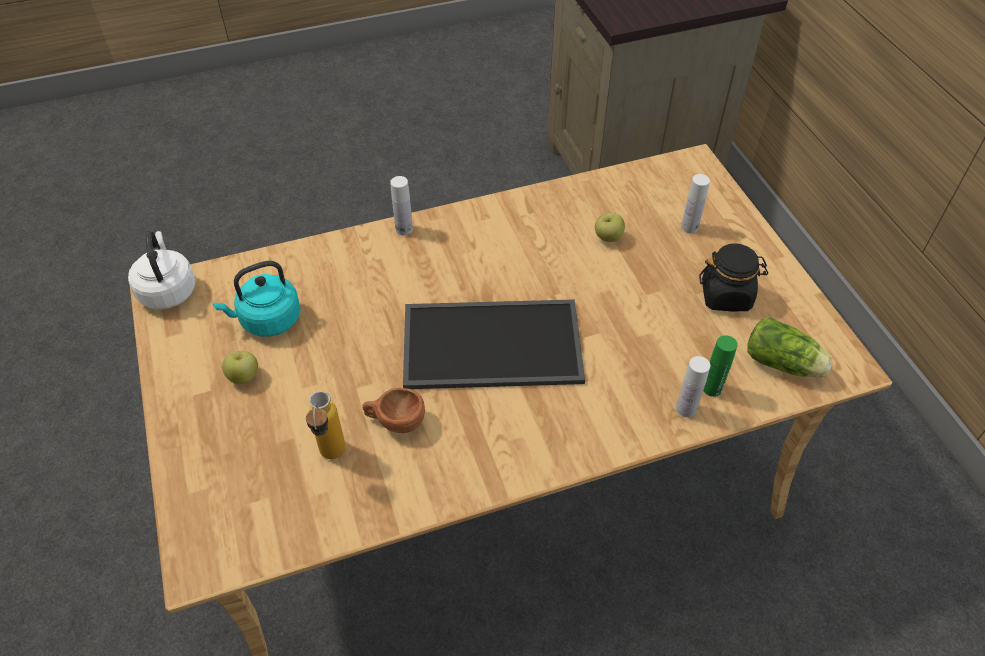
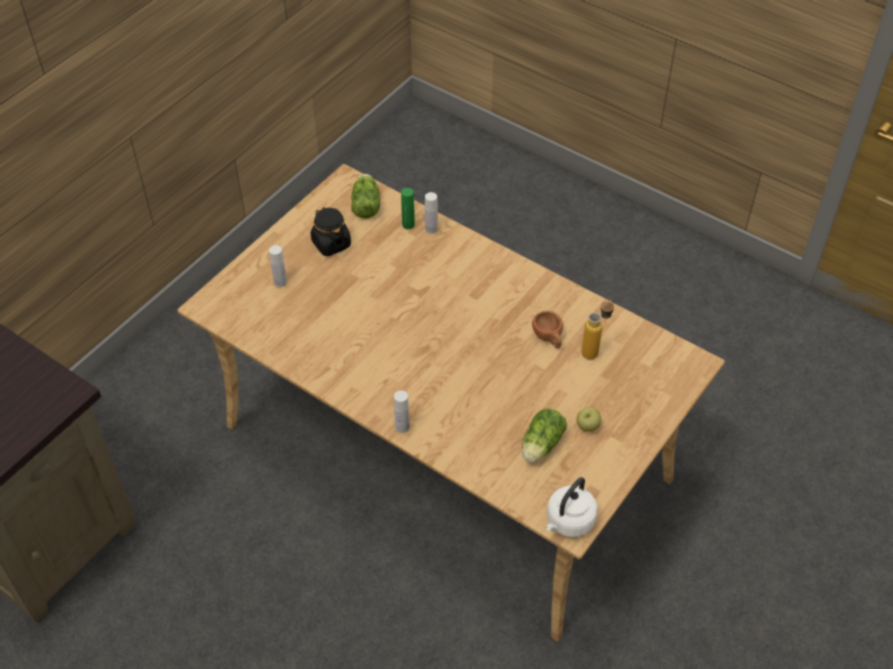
camera: 125 degrees left, 0 degrees up
turquoise kettle [213,261,301,337] -> lettuce [522,408,567,463]
tray [403,299,585,389] -> none
apple [595,213,625,242] -> none

